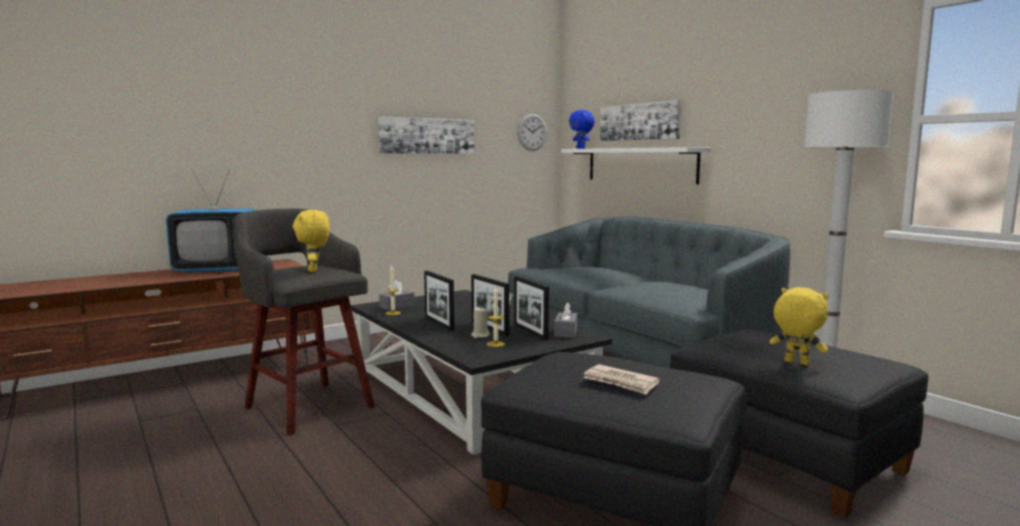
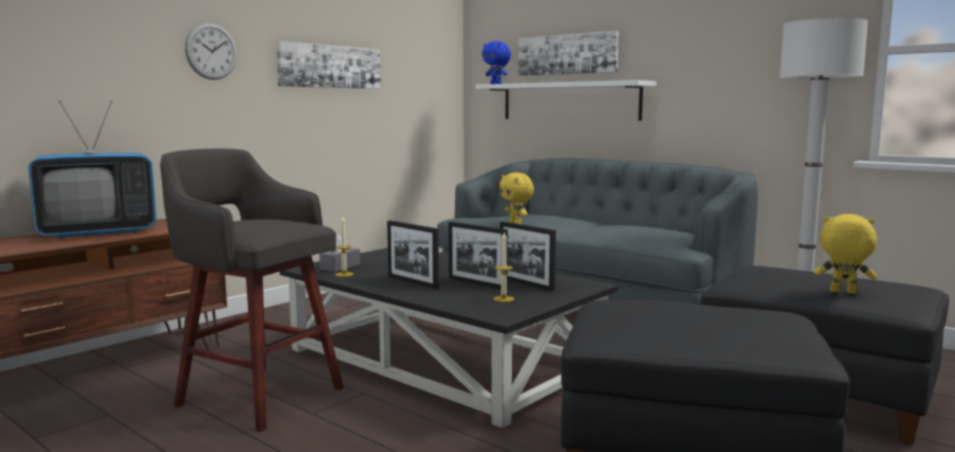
camera: 15 degrees left, 0 degrees up
yellow plush toy [293,210,330,272] -> yellow plush toy moved to [499,173,534,224]
beige candle [471,306,490,338] -> none
wall clock [517,114,547,151] -> wall clock moved to [185,23,237,80]
grey tissue box [554,302,577,338] -> none
newspaper [583,364,660,395] -> none

